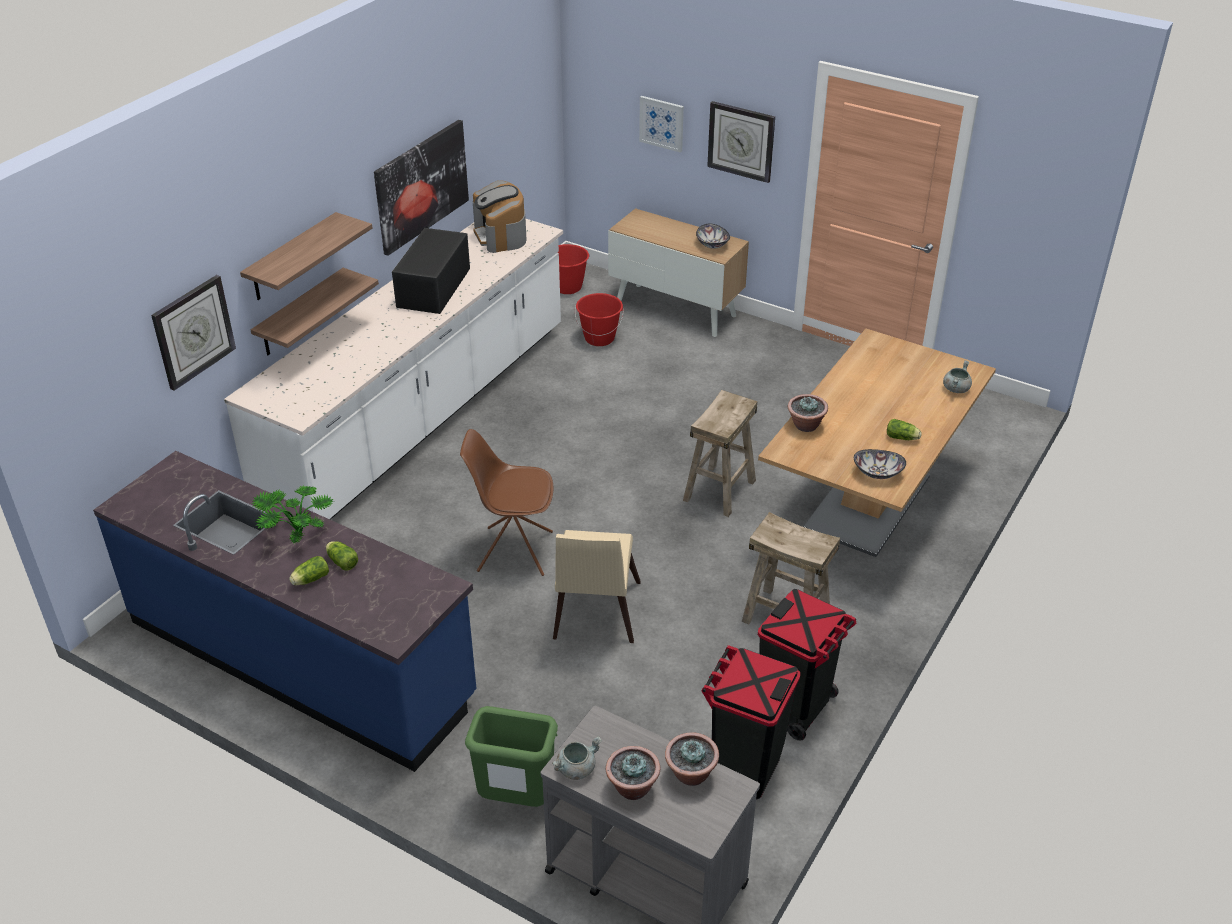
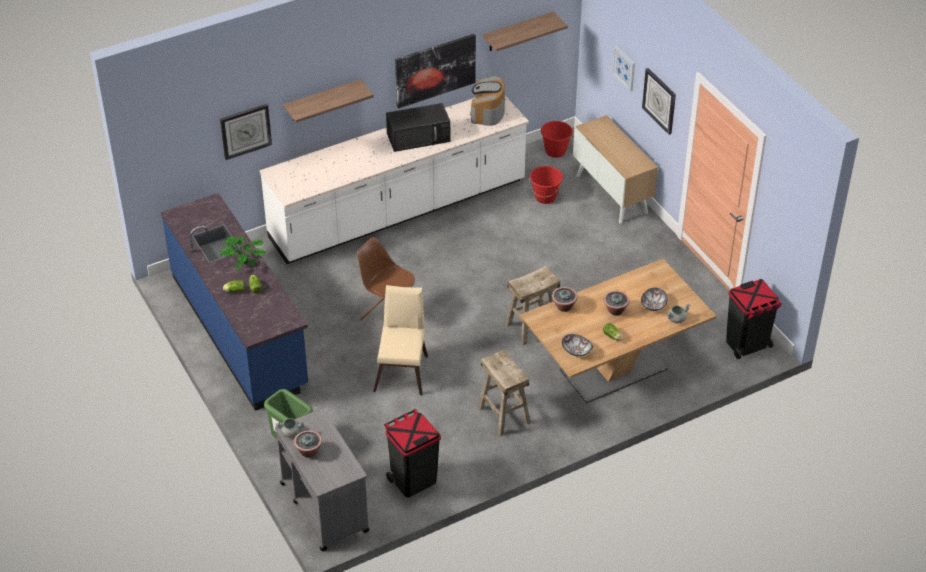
camera: 30 degrees right, 5 degrees up
shelf [251,268,379,355] -> shelf moved to [483,12,568,51]
black microwave [392,228,470,314] -> black microwave turned 150 degrees counterclockwise [386,103,450,152]
beige chair [553,530,641,643] -> beige chair turned 150 degrees clockwise [373,285,428,395]
potted plant [665,732,719,786] -> potted plant moved to [604,291,630,316]
bowl [696,224,730,249] -> bowl moved to [641,288,668,311]
black trash can [758,589,856,741] -> black trash can moved to [726,279,782,359]

